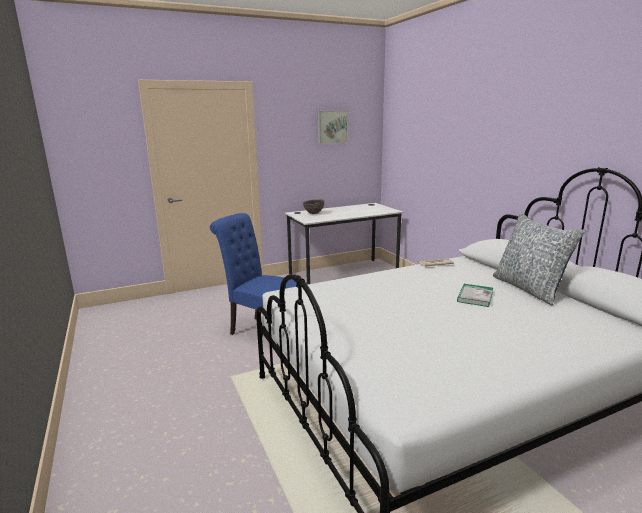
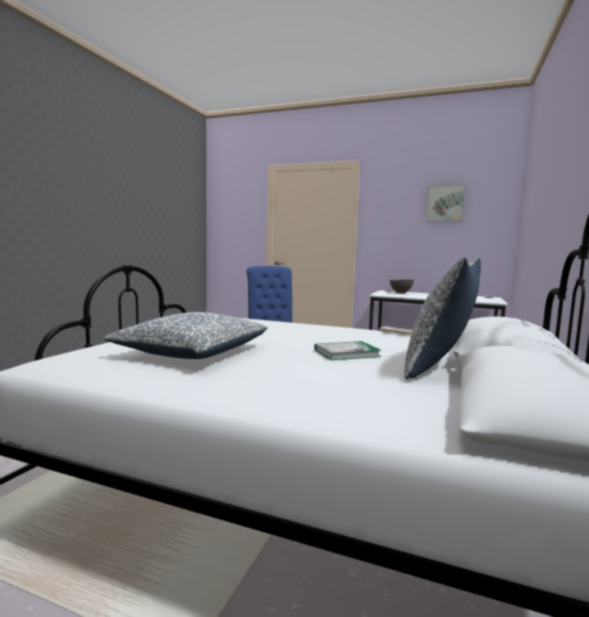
camera: 45 degrees right, 10 degrees down
none -> pillow [104,312,267,359]

